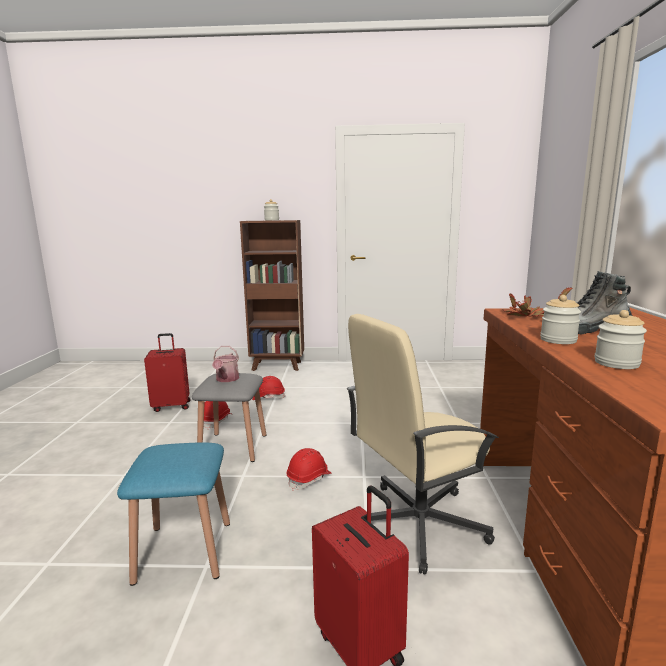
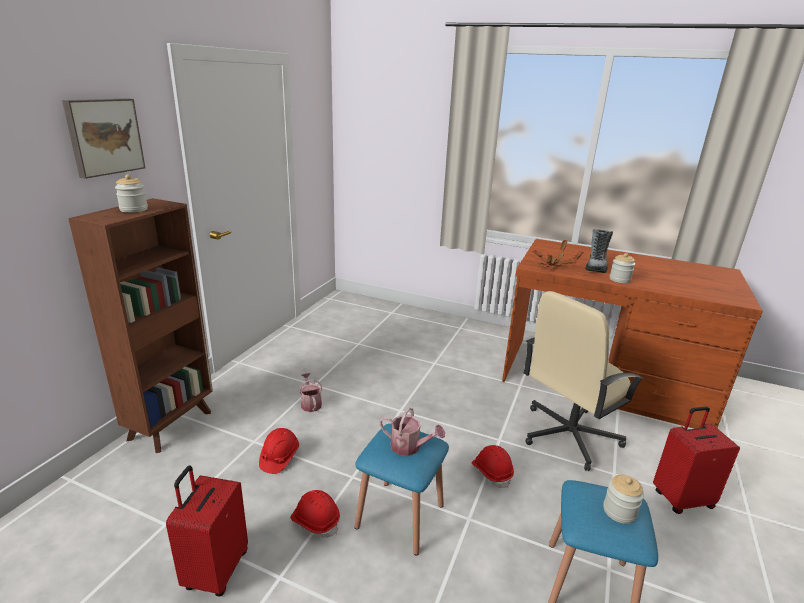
camera: 70 degrees left, 10 degrees up
grey stool [192,373,266,462] -> blue stool [354,423,449,556]
beige office chair [346,314,499,575] -> beige office chair turned 60 degrees clockwise [524,291,644,471]
jar [594,310,647,369] -> jar moved to [603,475,644,524]
none -> picture [62,98,145,179]
none -> watering can [299,373,322,412]

